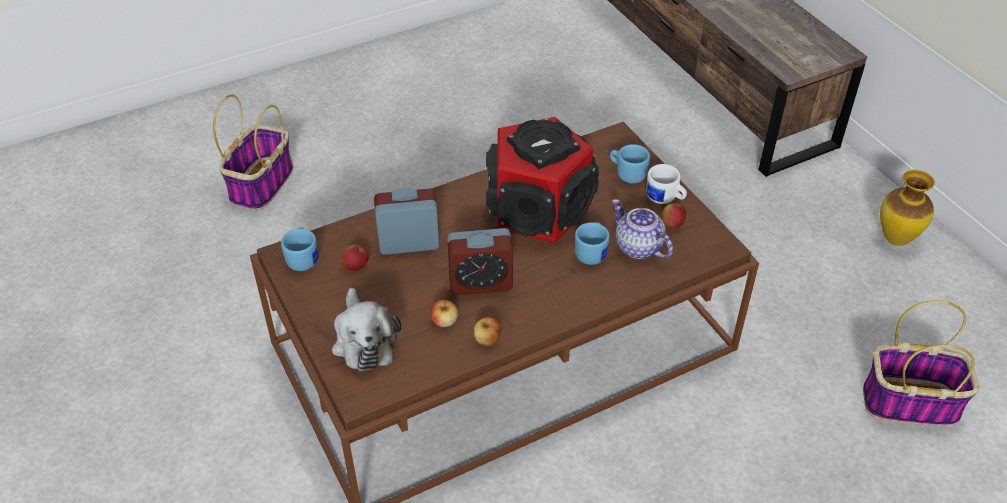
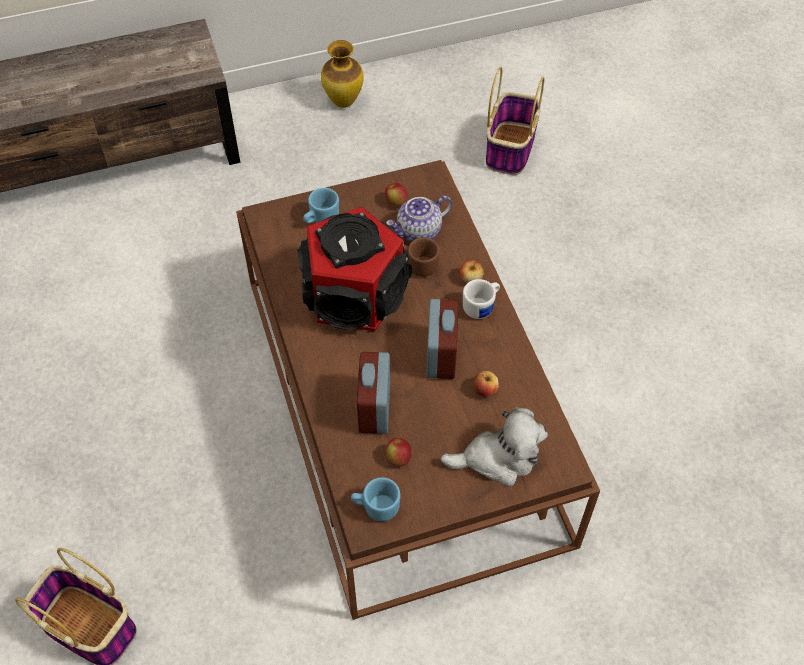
camera: 80 degrees left, 10 degrees up
apple [474,317,502,346] -> apple moved to [460,259,484,283]
blue mug [575,222,610,265] -> brown mug [403,238,440,277]
white mug [646,164,687,204] -> white mug moved to [463,279,500,319]

